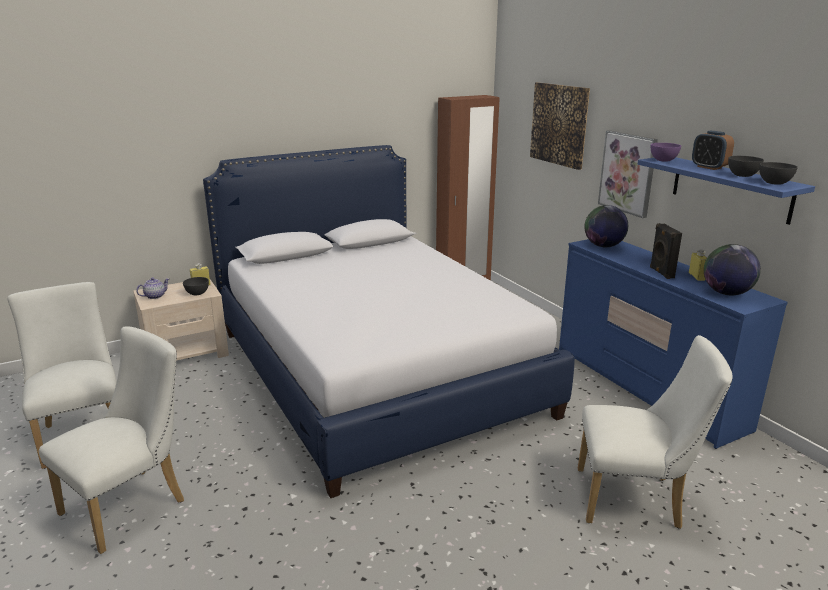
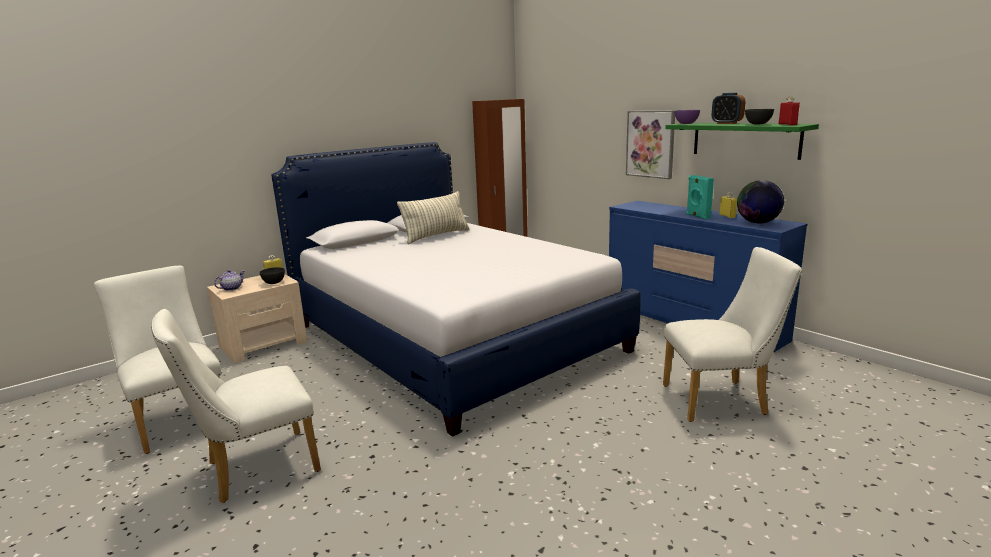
camera: 10 degrees left, 5 degrees down
white chair [39,326,184,554] -> white chair turned 150 degrees counterclockwise [151,309,321,503]
picture [530,82,590,170] -> none
globe [584,205,628,247] -> none
blue shelf [638,157,815,225] -> green shelf [665,123,819,160]
black speaker [650,223,682,279] -> turquoise speaker [686,175,714,219]
grey bowl [759,162,798,185] -> red bottle [779,97,800,125]
none -> pillow [397,191,470,244]

